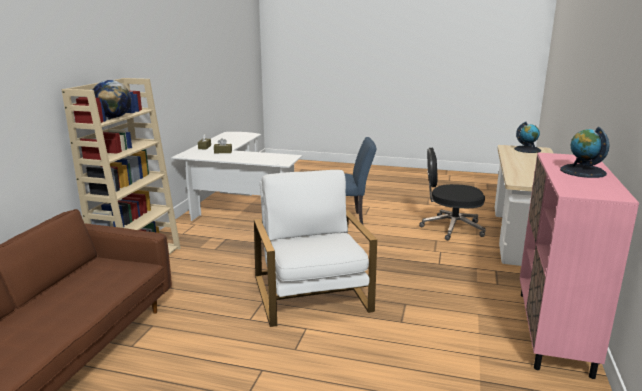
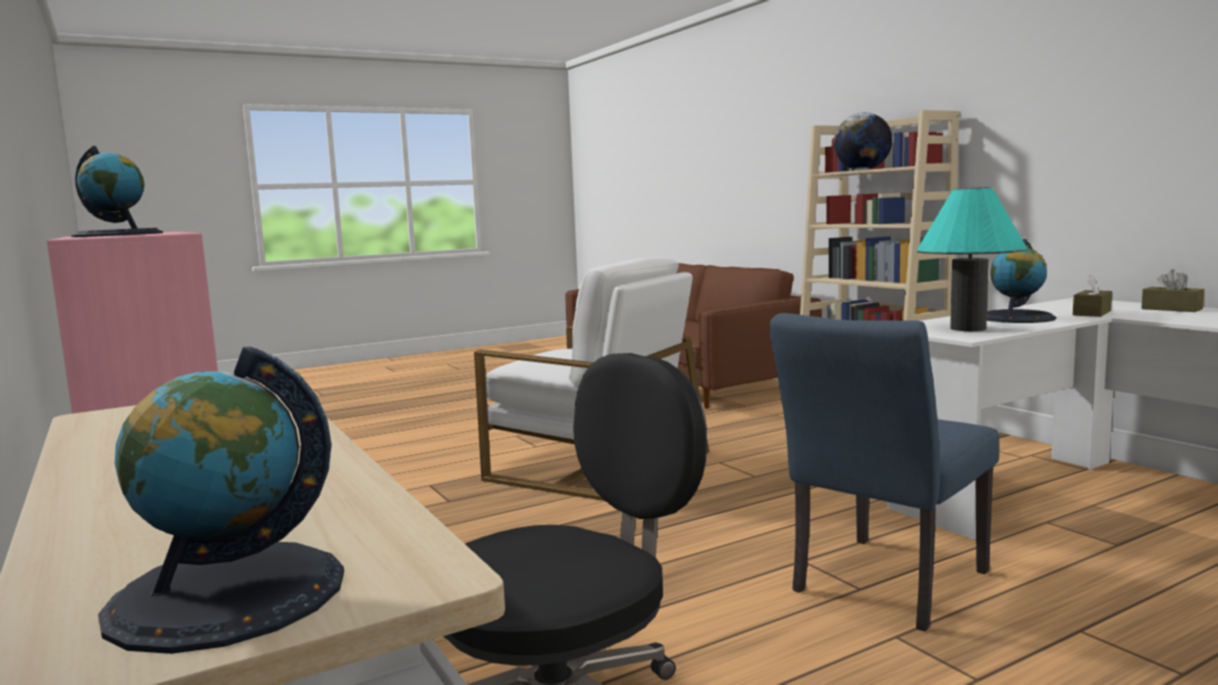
camera: 135 degrees right, 10 degrees down
none -> turquoise table lamp [917,187,1027,331]
none -> globe [987,239,1056,323]

